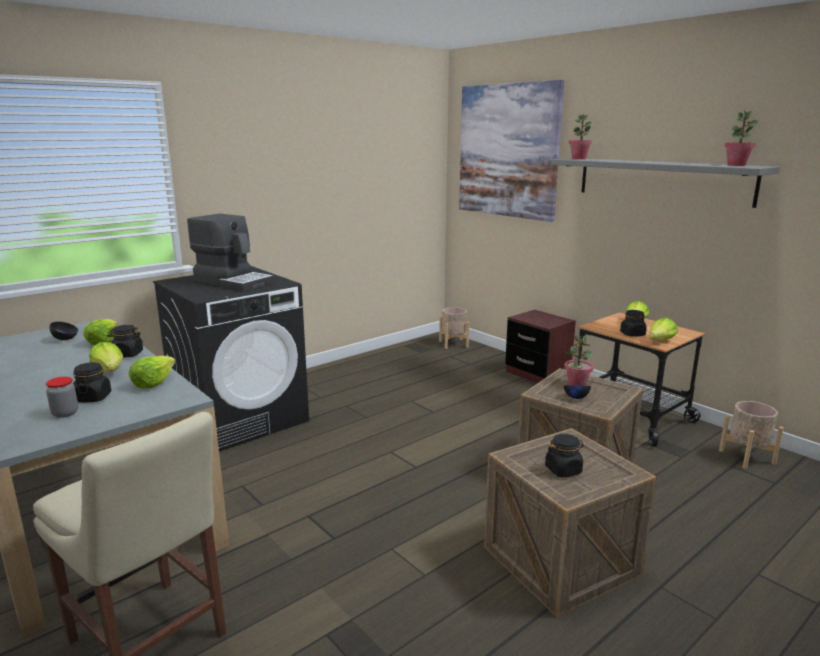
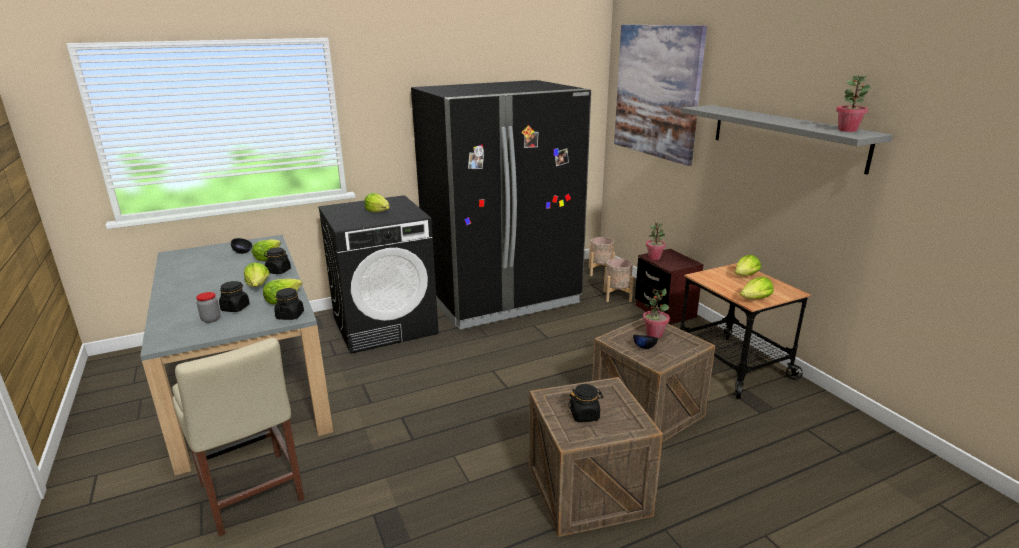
camera: 15 degrees right, 5 degrees up
coffee machine [187,214,274,292] -> lettuce [364,193,390,213]
potted plant [569,114,592,159] -> potted plant moved to [646,223,666,260]
black jar [620,310,647,337] -> black jar moved to [274,288,304,320]
beige planter [719,401,784,469] -> beige planter moved to [604,258,634,302]
none -> black fridge [411,80,591,329]

